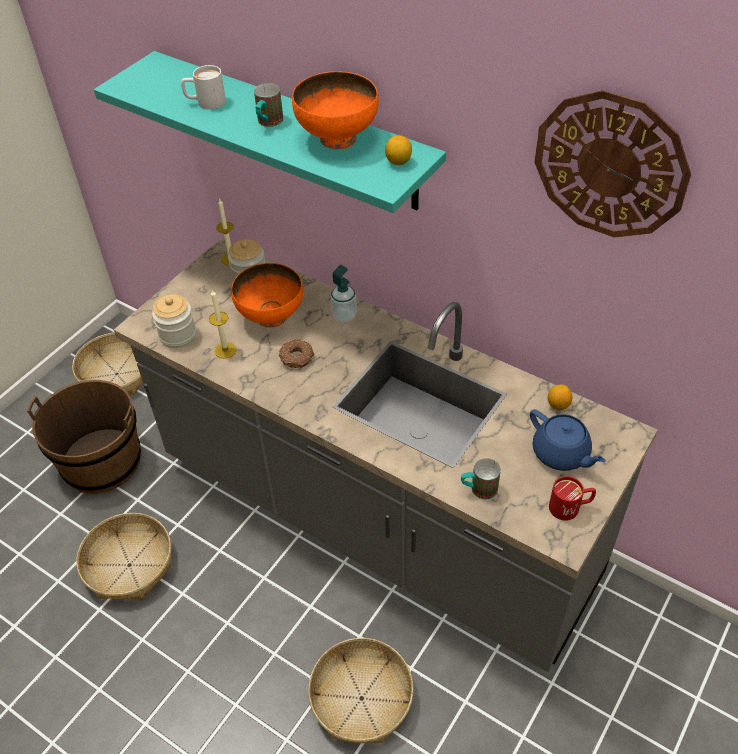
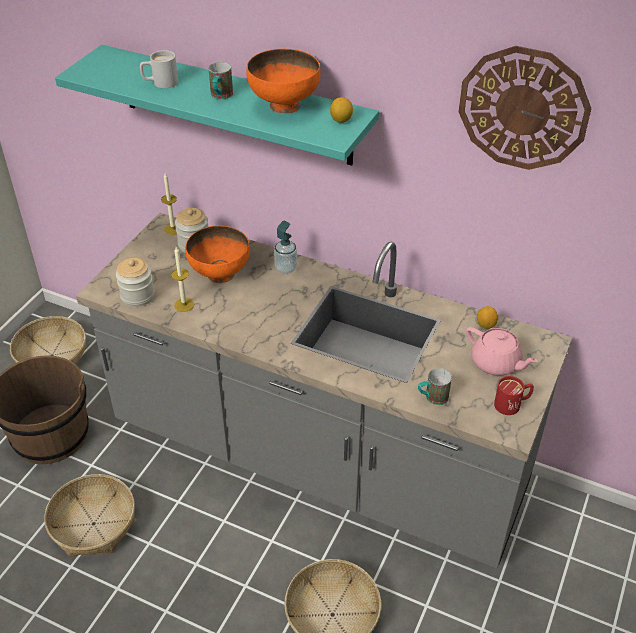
camera: 10 degrees left, 5 degrees down
donut [279,339,314,368] -> none
blue teapot [530,409,606,471] -> pink teapot [466,327,538,376]

